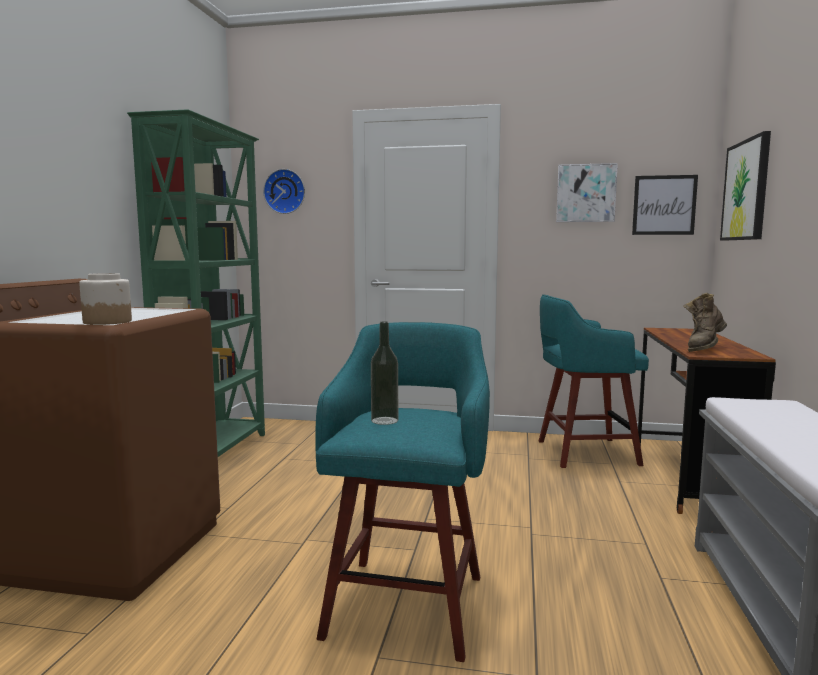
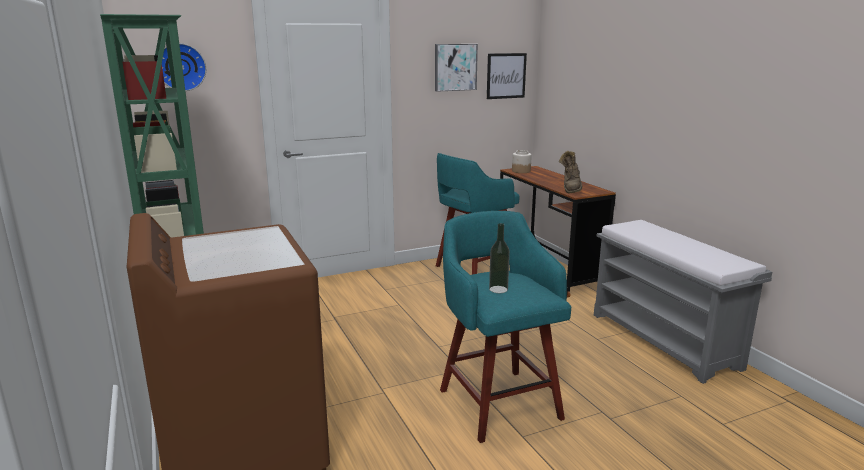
camera: 35 degrees left, 10 degrees up
jar [79,273,132,325] -> jar moved to [512,150,532,173]
picture [720,131,771,241] -> none

